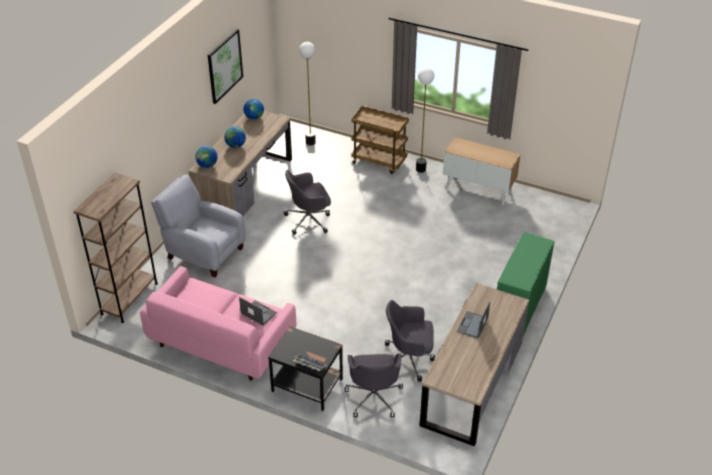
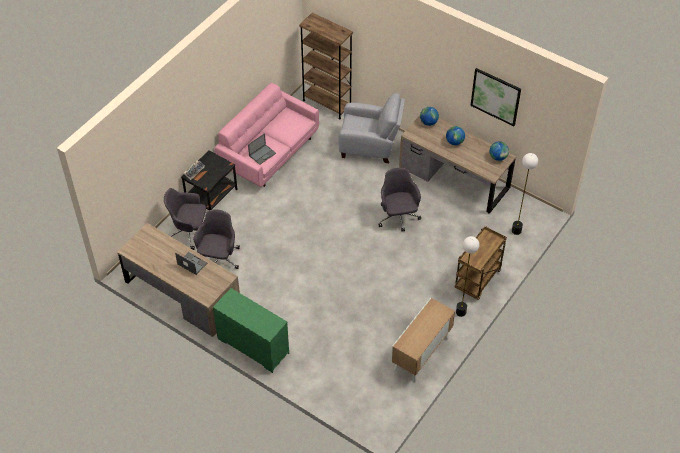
camera: 100 degrees right, 10 degrees up
grey armchair [151,175,246,278] -> grey armchair turned 60 degrees clockwise [338,93,405,163]

